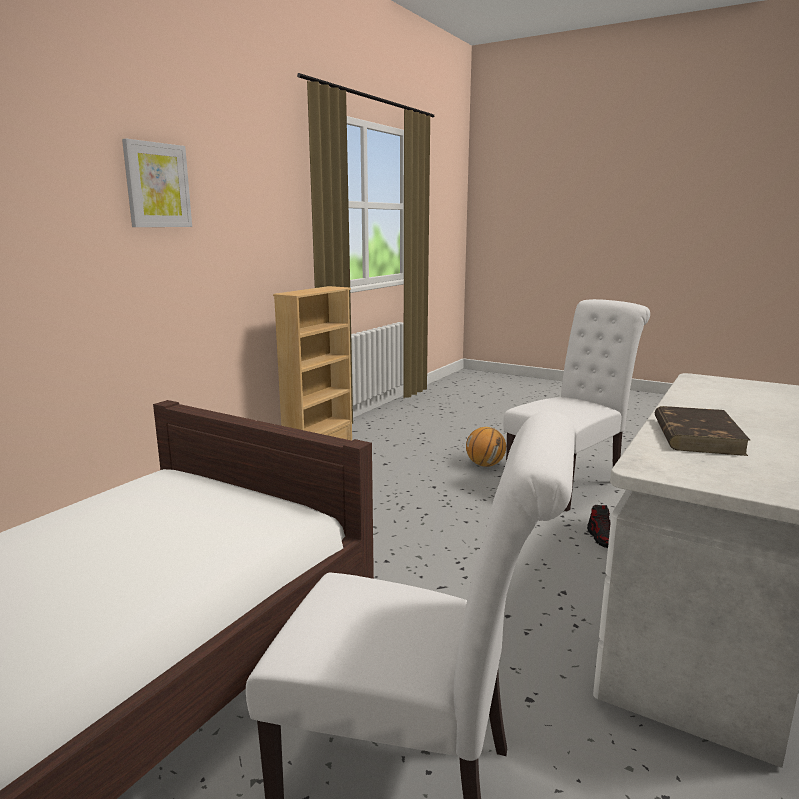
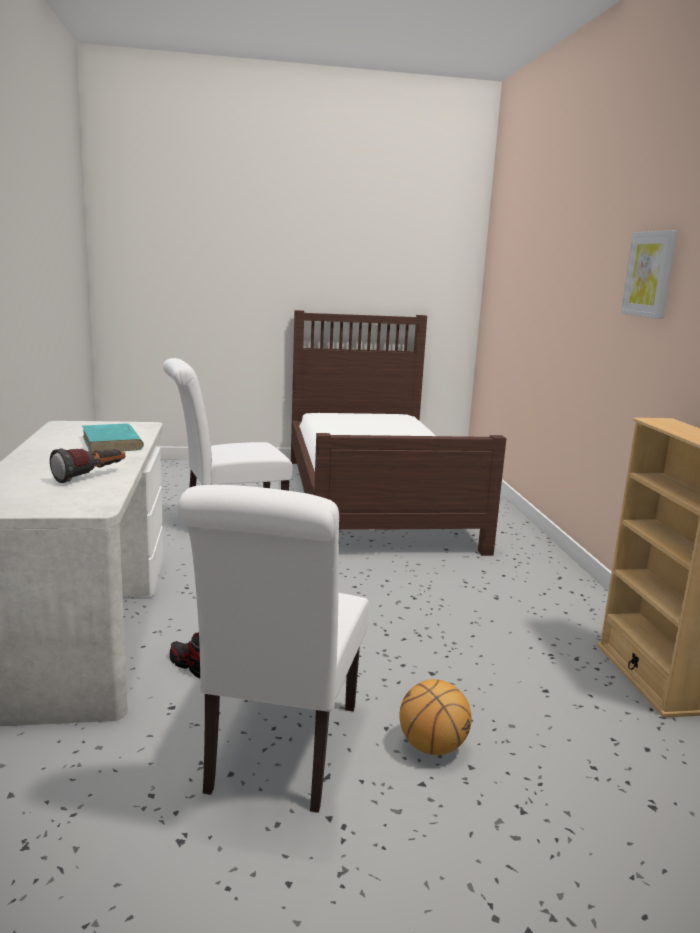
camera: 140 degrees right, 0 degrees up
brown book [655,406,750,456] -> turquoise book [82,423,144,453]
none -> flashlight [50,448,125,483]

